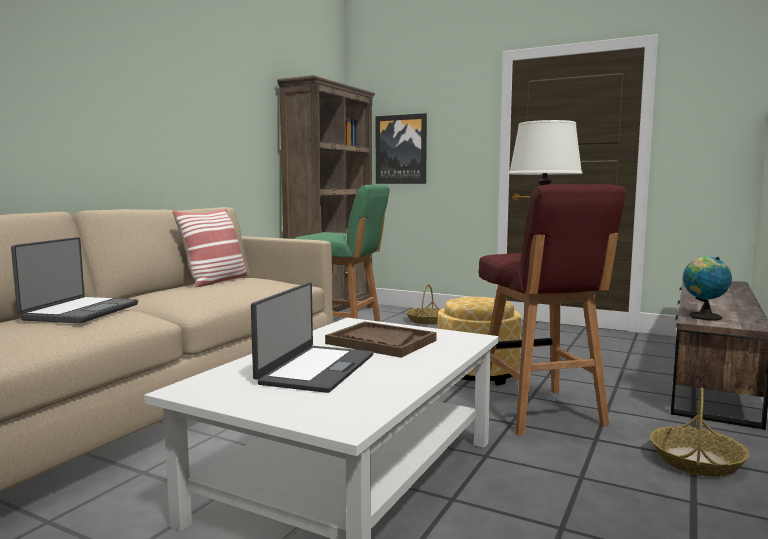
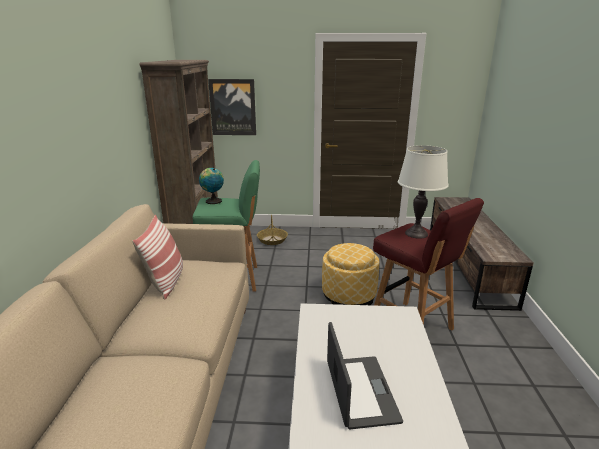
camera: 25 degrees left, 15 degrees up
laptop [11,237,138,323] -> none
brown tray [325,321,437,358] -> none
basket [650,387,749,477] -> none
globe [683,256,732,321] -> globe moved to [199,168,224,204]

